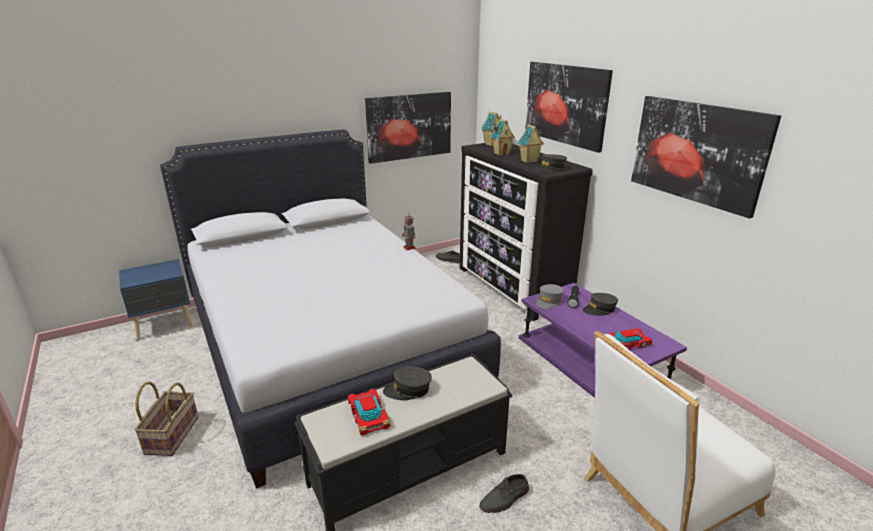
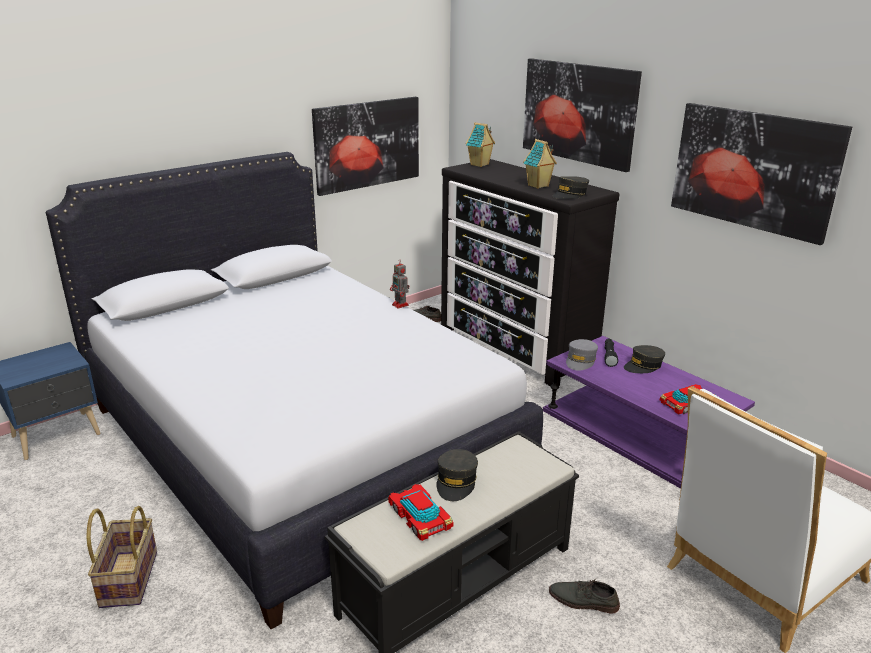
camera: 10 degrees left, 0 degrees up
grey cap [383,366,432,400] -> grey cap turned 60 degrees counterclockwise [436,449,478,501]
grey shoe [479,474,529,513] -> grey shoe turned 60 degrees clockwise [549,579,620,614]
toy house [490,119,515,156] -> none

